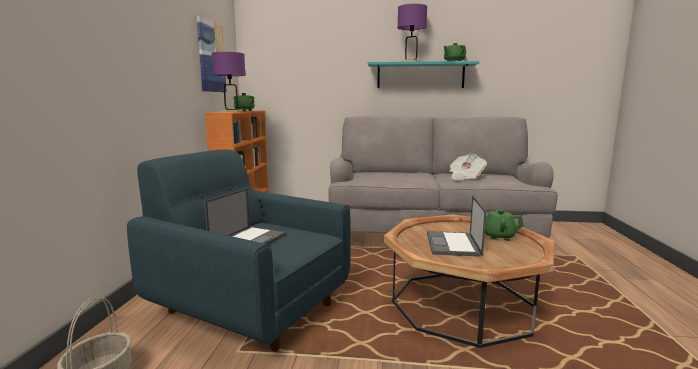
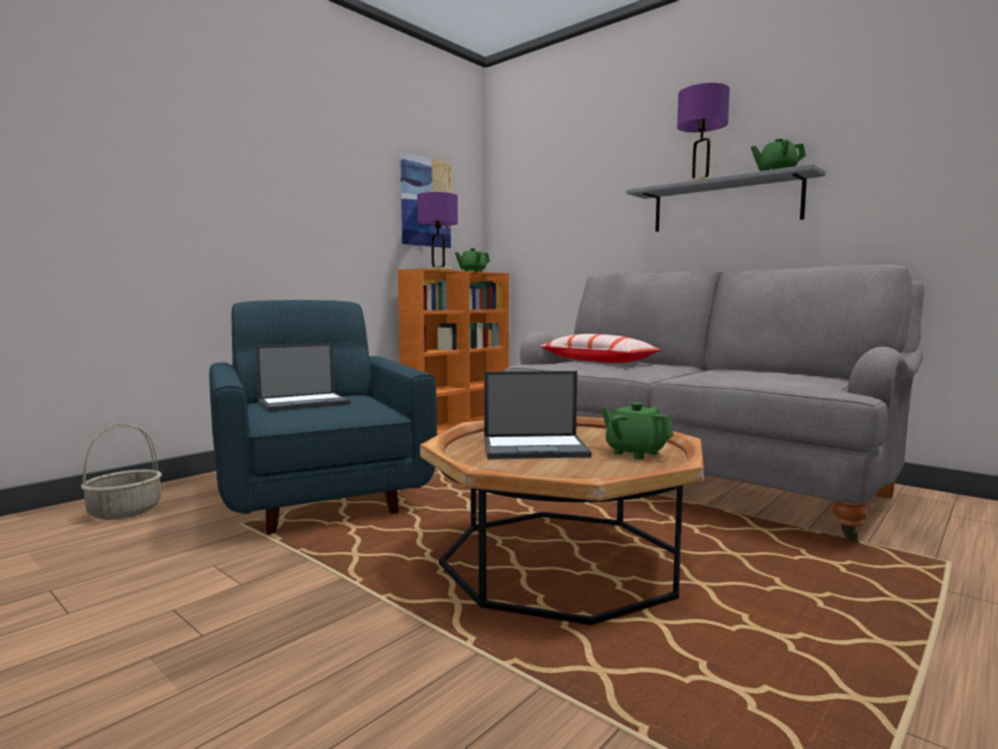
camera: 35 degrees right, 5 degrees down
turquoise shelf [368,61,479,88] -> grey shelf [626,164,825,232]
laptop [427,195,486,257] -> laptop turned 135 degrees counterclockwise [484,371,592,459]
newspaper [449,154,487,180] -> none
none -> pillow [540,334,661,363]

